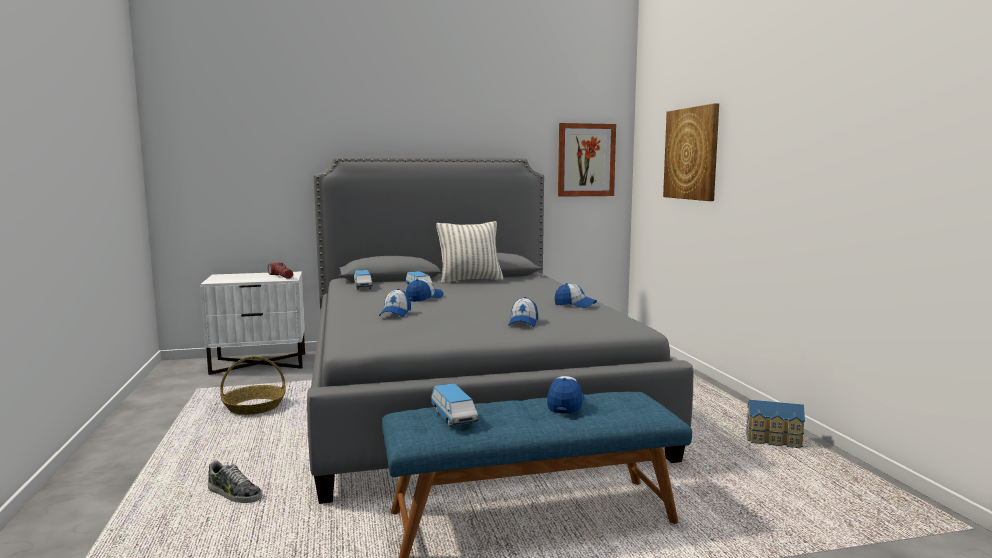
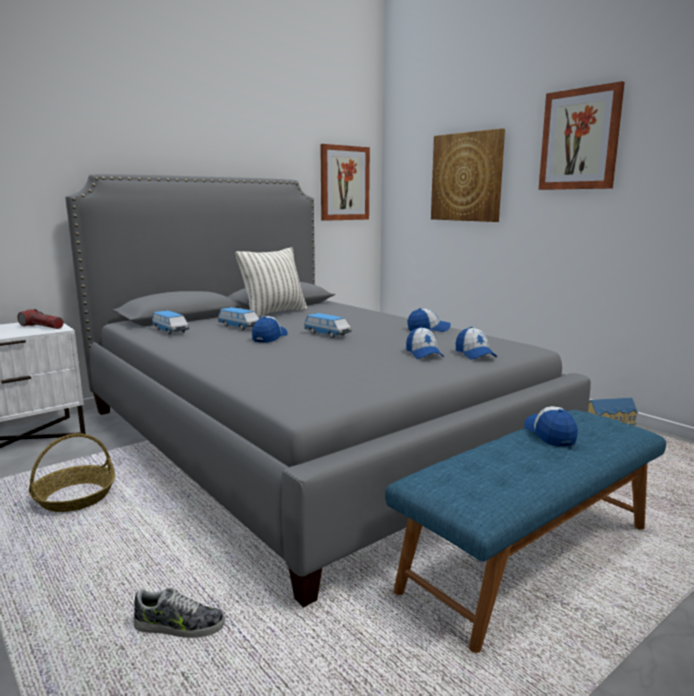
camera: 25 degrees left, 5 degrees up
cap [379,289,411,317] -> cap moved to [456,327,497,359]
toy car [431,383,479,427] -> toy car moved to [304,313,352,338]
none -> picture [539,81,625,190]

